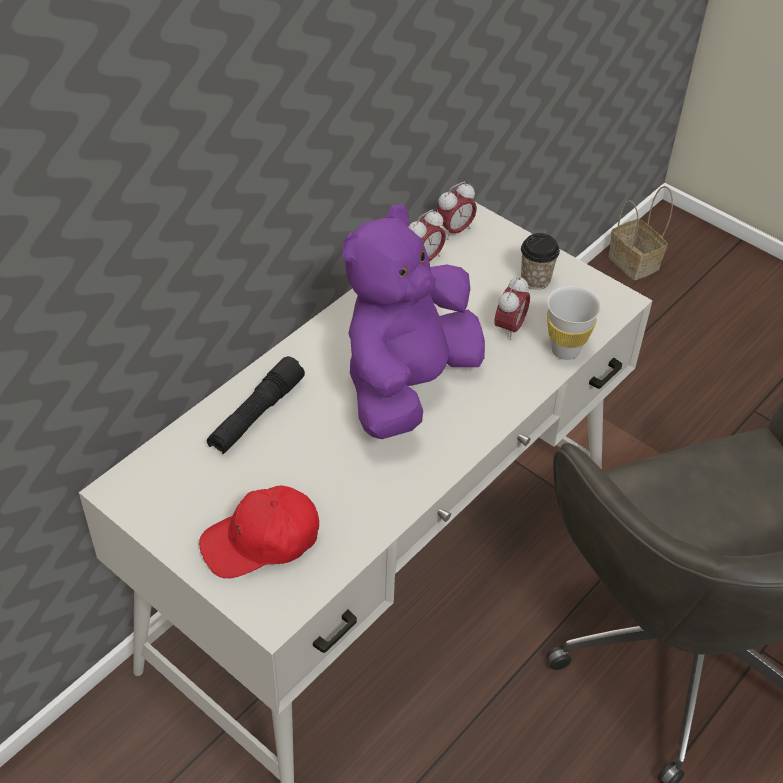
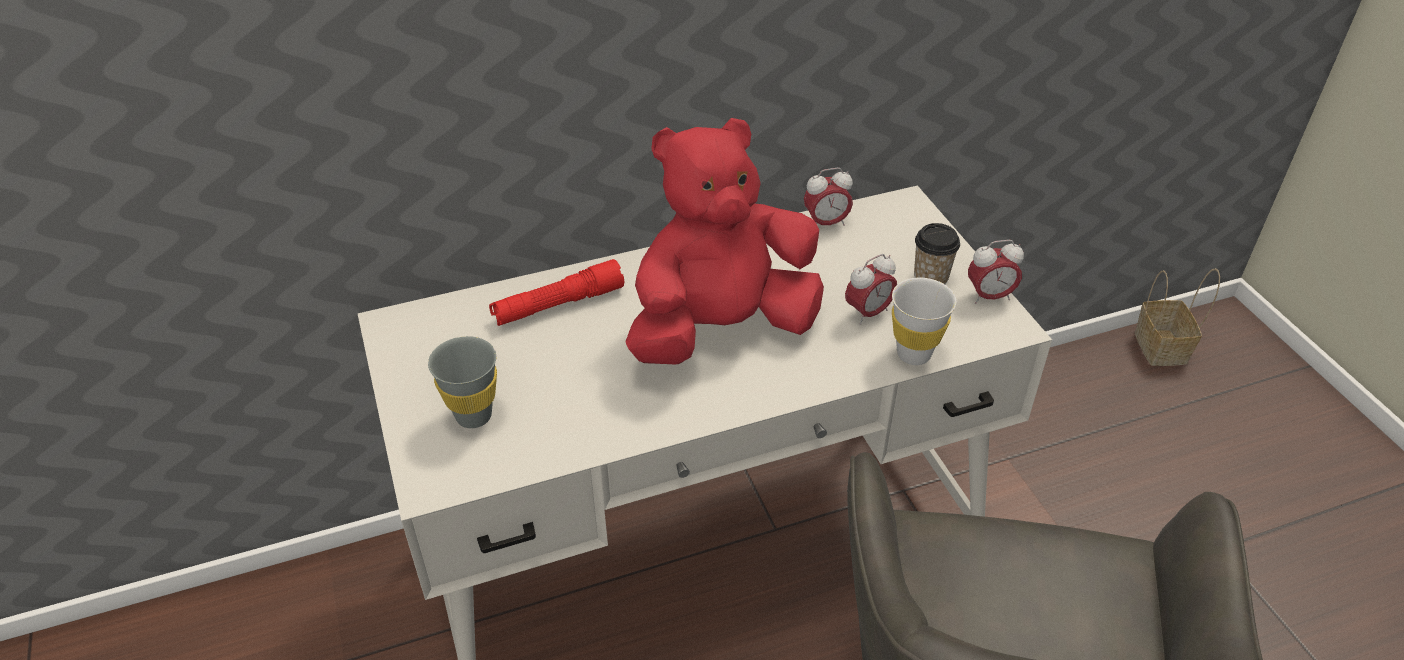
camera: 30 degrees right, 5 degrees down
red cap [199,485,319,578] -> grey cup [428,336,497,428]
black flashlight [207,356,305,454] -> red flashlight [489,259,624,326]
purple plush toy [342,204,485,439] -> red plush toy [625,118,824,364]
alarm clock [436,182,477,240] -> alarm clock moved to [968,240,1024,304]

